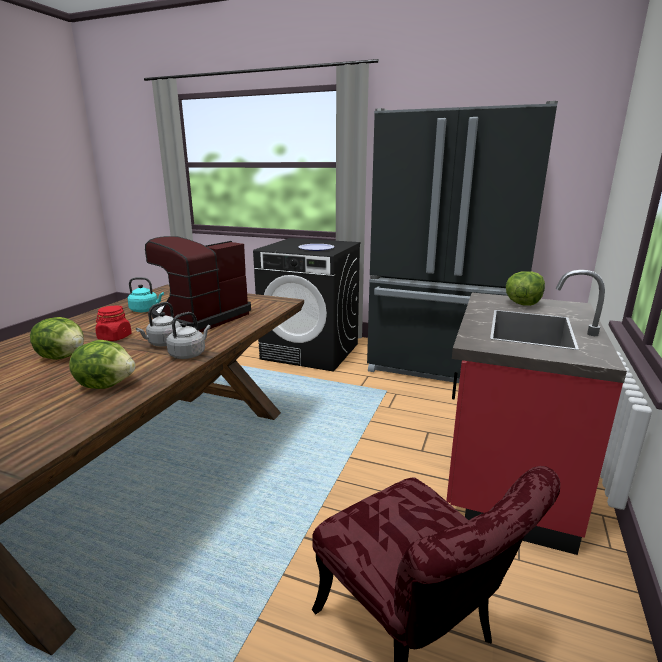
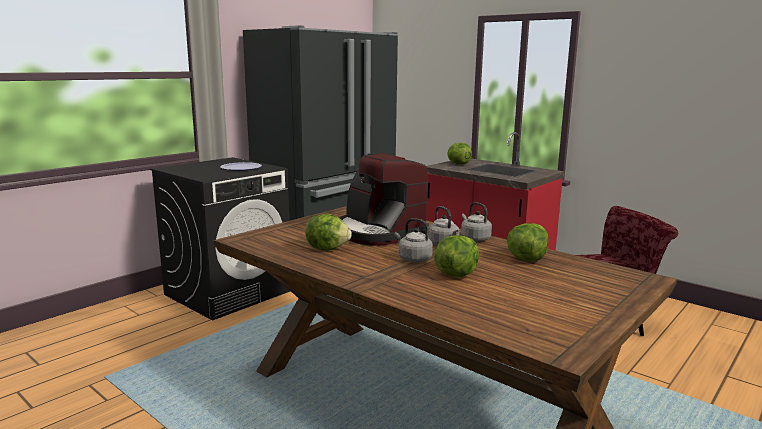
camera: 70 degrees left, 5 degrees down
red jar [95,305,132,341] -> grey kettle [395,218,433,262]
turquoise kettle [127,277,164,312] -> lettuce [305,213,352,251]

